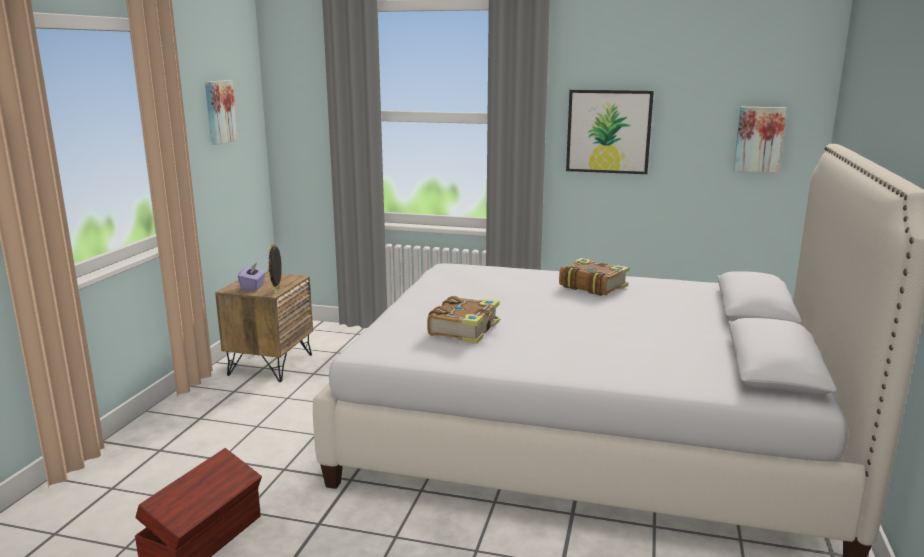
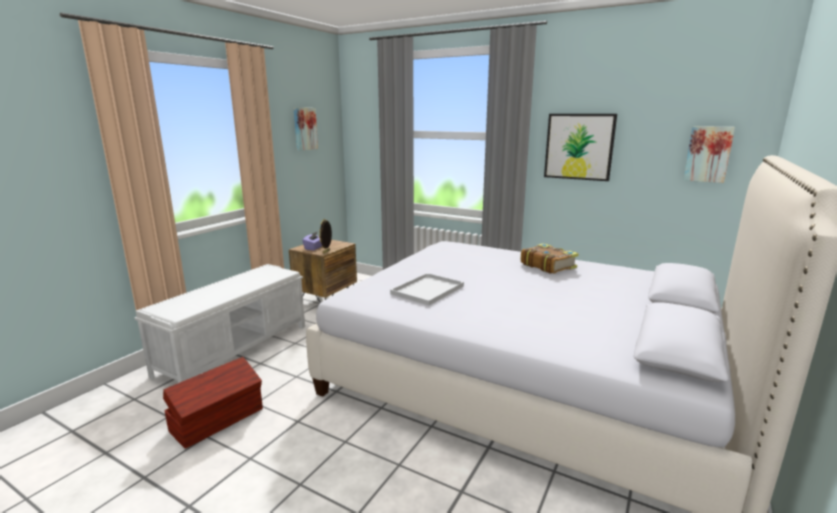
camera: 15 degrees right, 0 degrees up
book [427,296,501,344] -> white tray [390,273,464,306]
none -> white bench [134,264,305,383]

